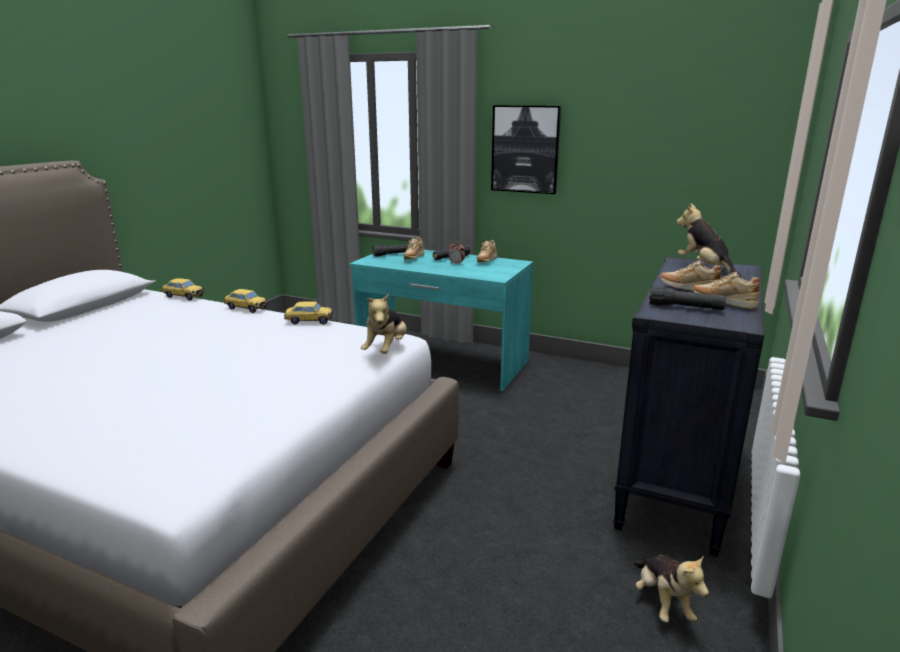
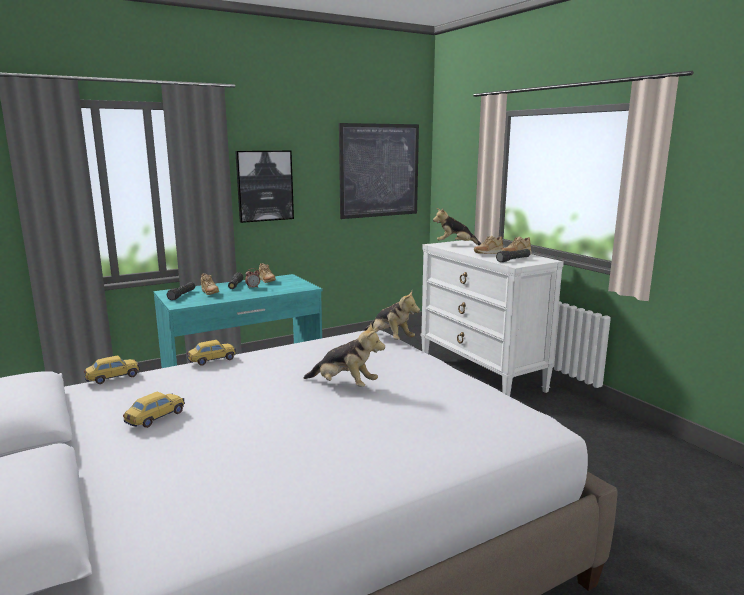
camera: 55 degrees left, 5 degrees down
toy car [284,301,333,325] -> toy car moved to [123,392,185,428]
black dresser [613,257,764,556] -> white dresser [421,240,564,397]
plush toy [633,555,709,623] -> plush toy moved to [303,323,385,387]
none -> picture [339,123,419,219]

